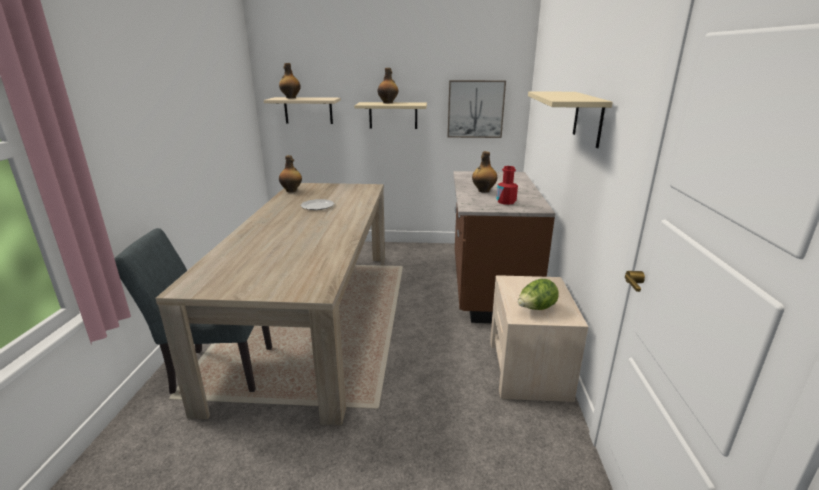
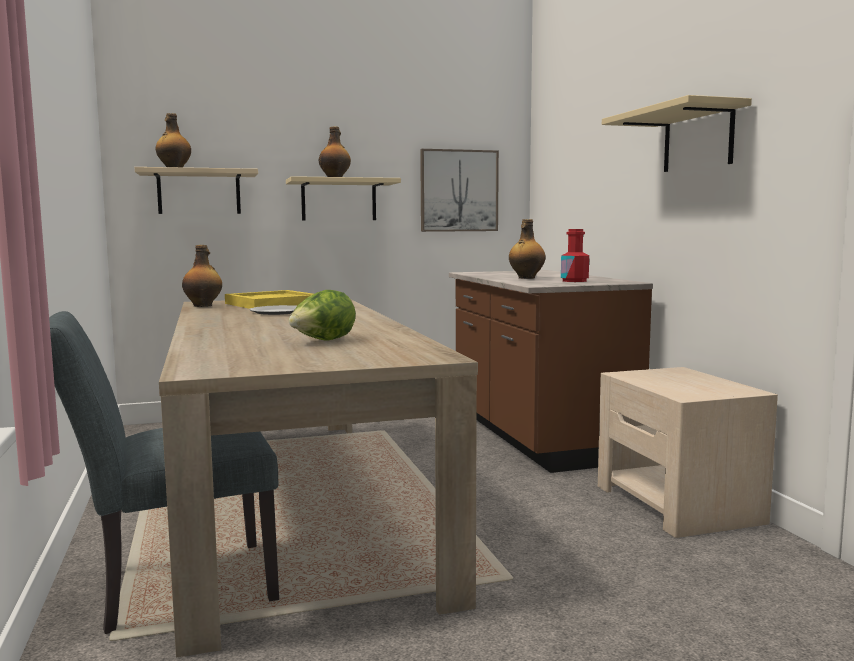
camera: 20 degrees left, 15 degrees down
lettuce [518,279,559,310] -> lettuce moved to [288,290,356,341]
none -> yellow tray [225,290,313,309]

